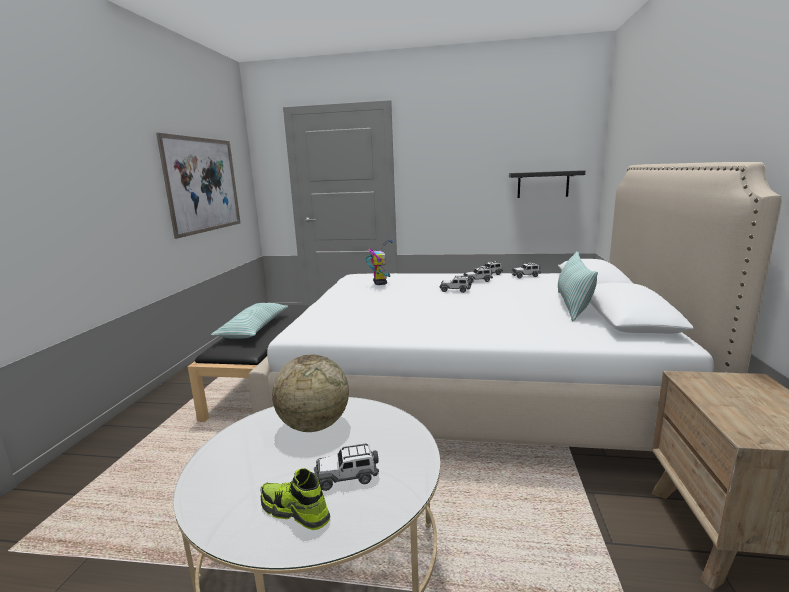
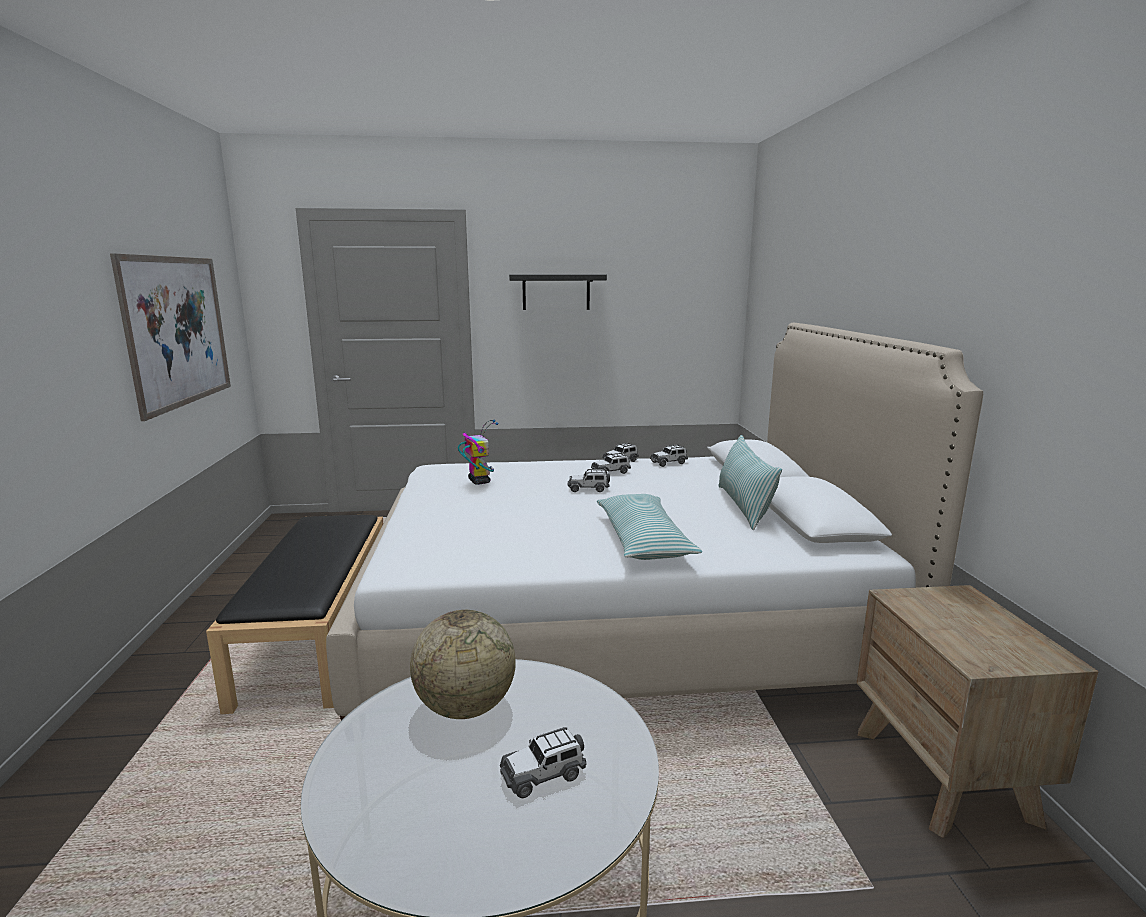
camera: 15 degrees left, 0 degrees up
pillow [211,303,288,339] -> pillow moved to [597,494,702,560]
shoe [261,468,330,530] -> none
black shelf [509,171,585,198] -> black shelf moved to [509,275,607,310]

